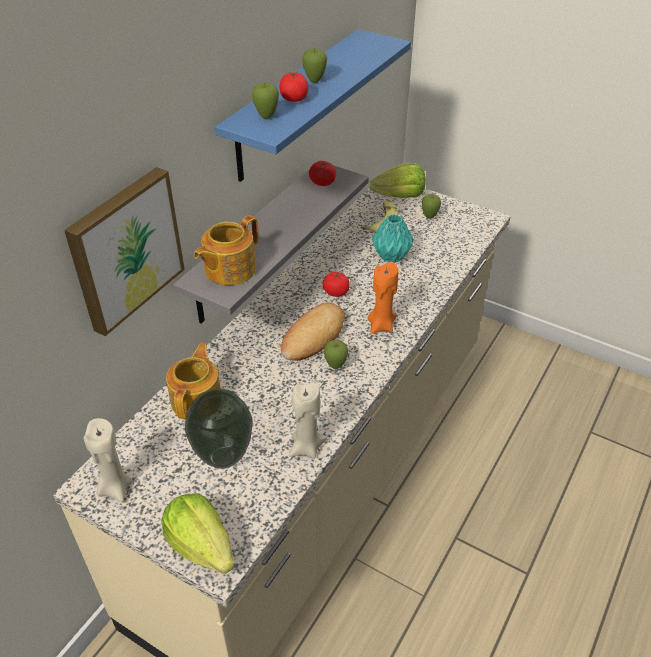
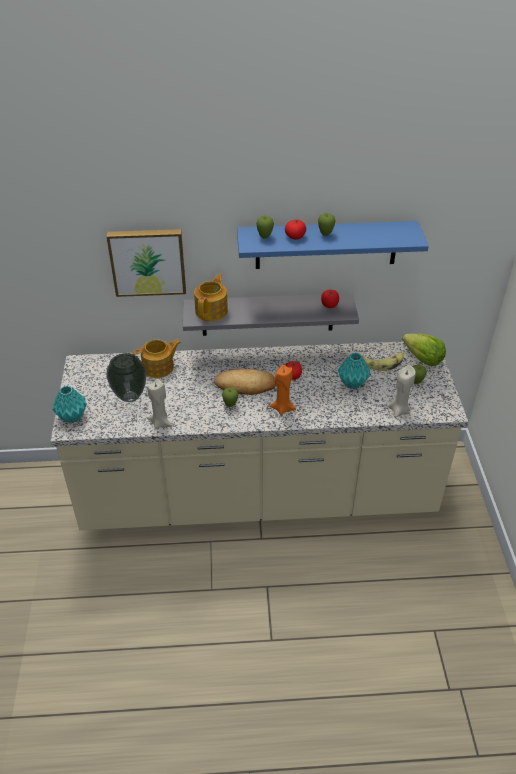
camera: 55 degrees right, 0 degrees up
beige candle [84,418,133,502] -> beige candle moved to [389,365,416,417]
lettuce [161,493,234,574] -> turquoise vase [52,386,87,423]
teapot [194,215,259,285] -> teapot turned 105 degrees clockwise [194,274,228,321]

